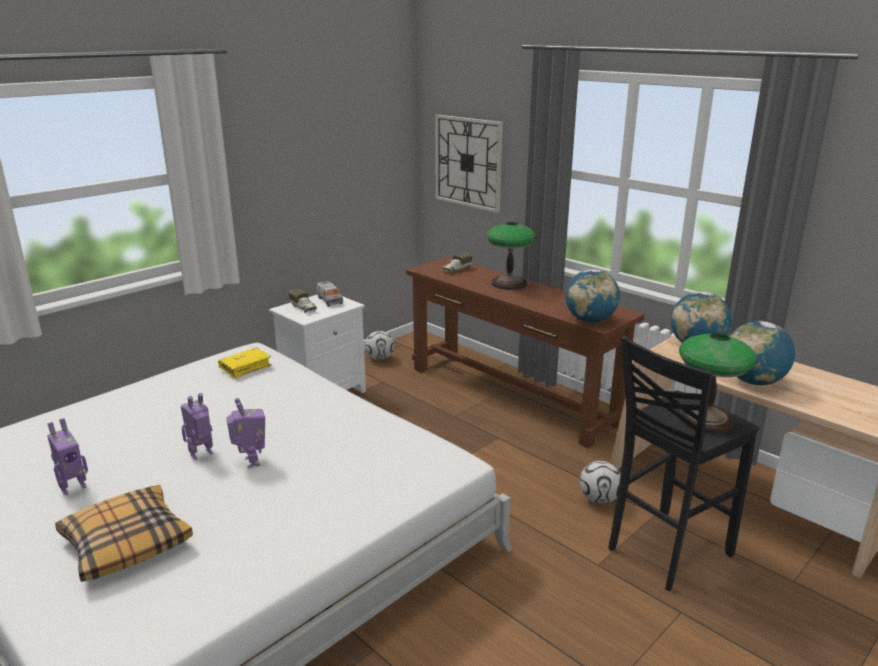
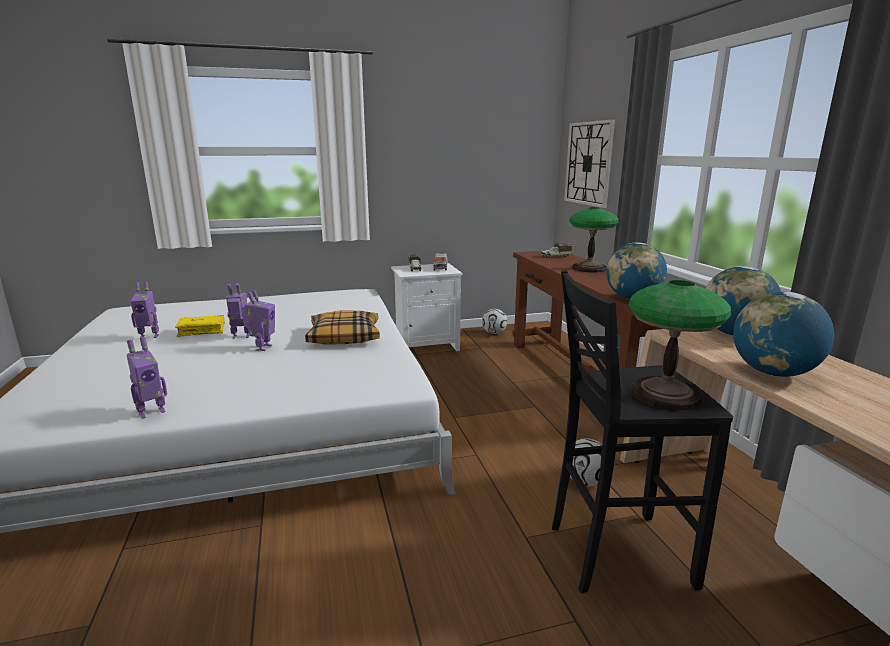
camera: 30 degrees right, 5 degrees down
pillow [55,485,193,582] -> pillow moved to [305,310,380,344]
yellow book [218,347,271,379] -> yellow book moved to [175,315,225,337]
none -> toy robot [127,337,167,419]

